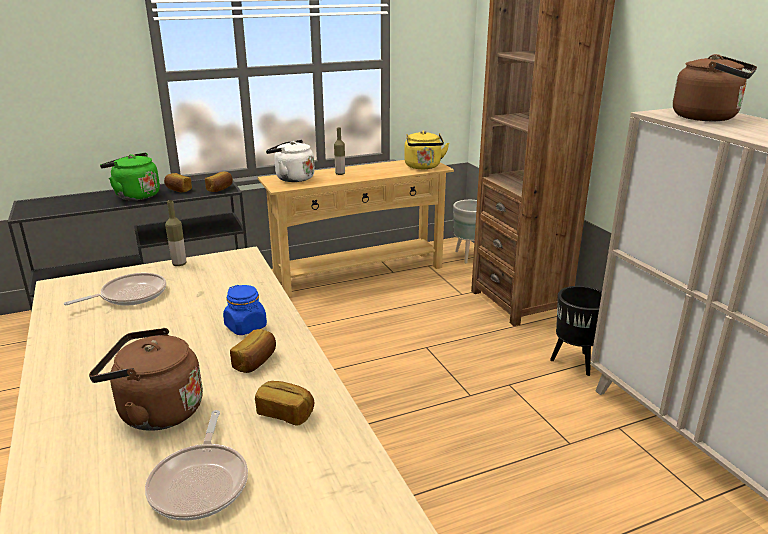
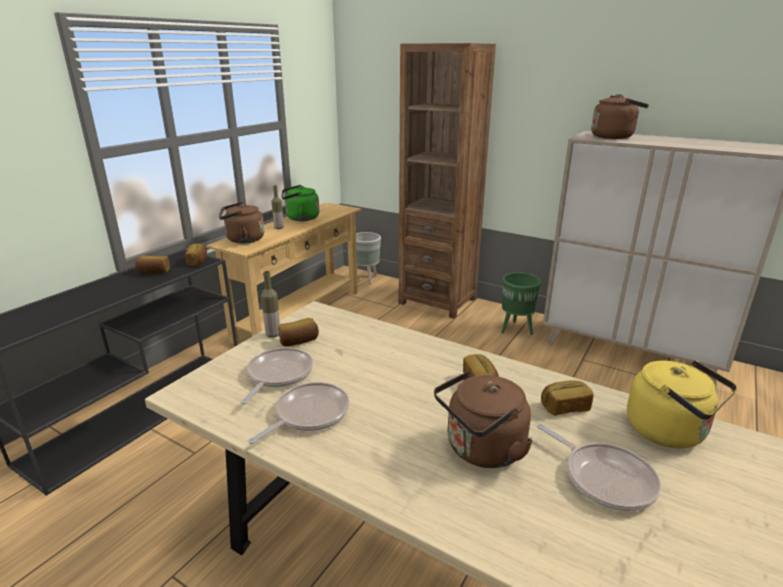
camera: 35 degrees left, 0 degrees up
green kettle [100,153,160,200] -> green kettle moved to [282,185,319,221]
blue jar [223,285,267,335] -> none
white kettle [266,140,315,182] -> brown kettle [219,202,264,243]
yellow kettle [404,131,449,169] -> yellow kettle moved to [627,360,737,448]
black planter [550,286,602,376] -> green planter [501,272,541,335]
none -> frying pan [248,382,350,444]
none -> bread [278,318,319,347]

